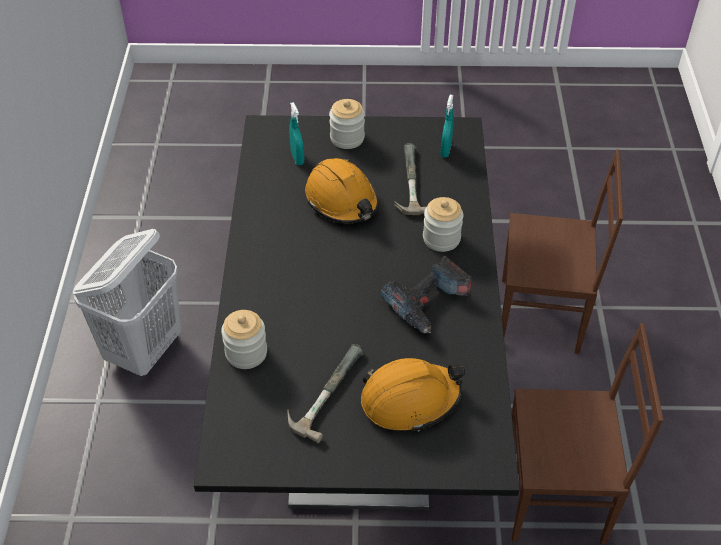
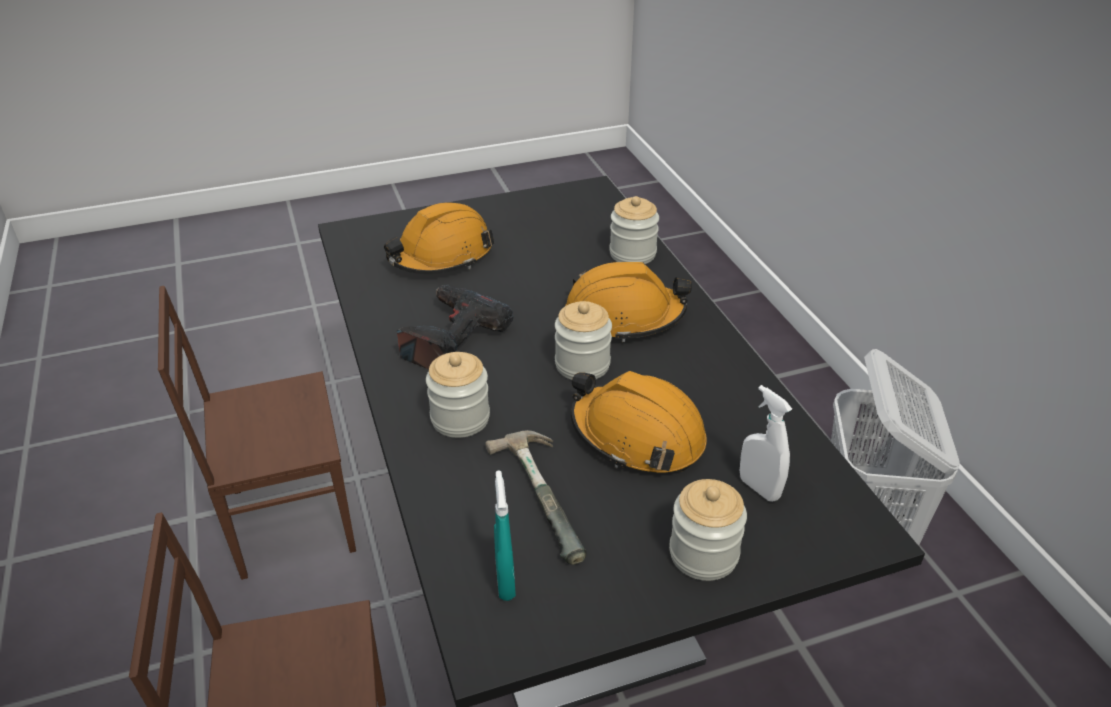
camera: 160 degrees right, 10 degrees down
hammer [288,344,363,443] -> none
turquoise spray bottle [289,102,304,165] -> white spray bottle [740,385,792,502]
none -> jar [555,301,612,380]
none -> orange hard hat [565,262,692,342]

